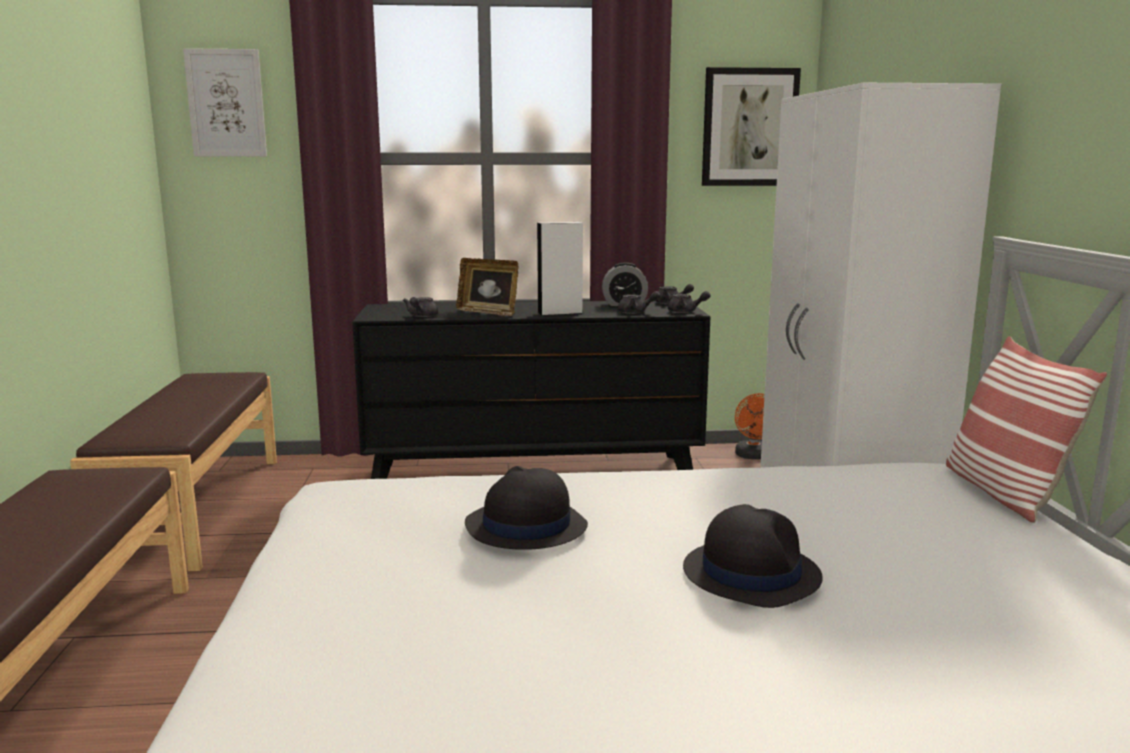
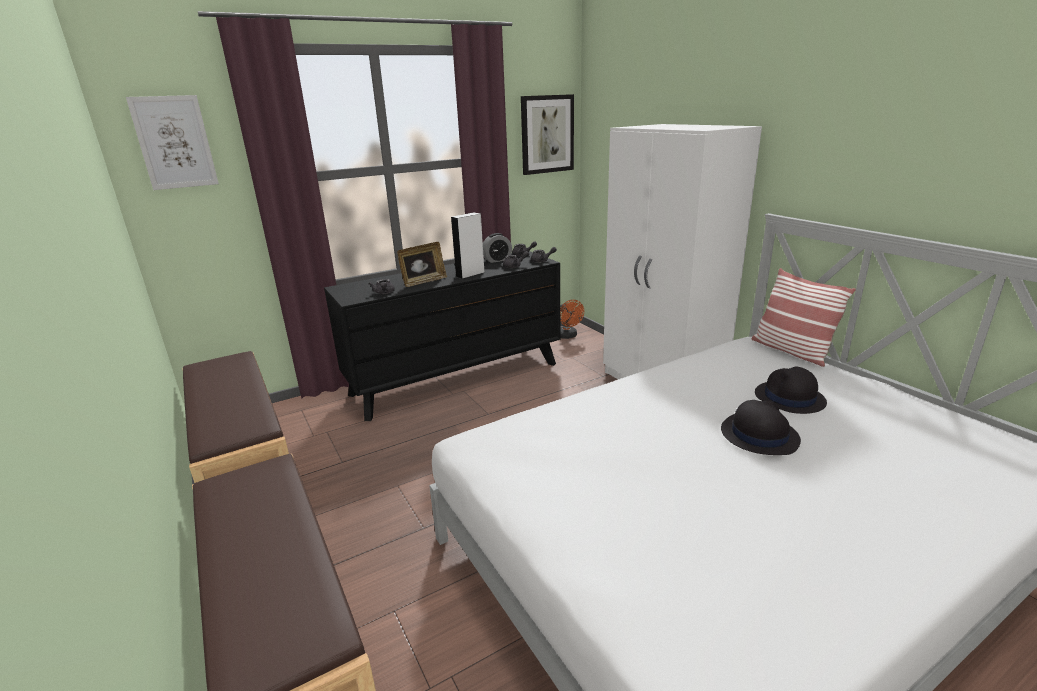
camera: 25 degrees left, 10 degrees up
picture frame [456,258,518,316] -> picture frame turned 45 degrees counterclockwise [397,242,447,287]
black hat [465,466,588,550] -> black hat moved to [755,367,827,414]

